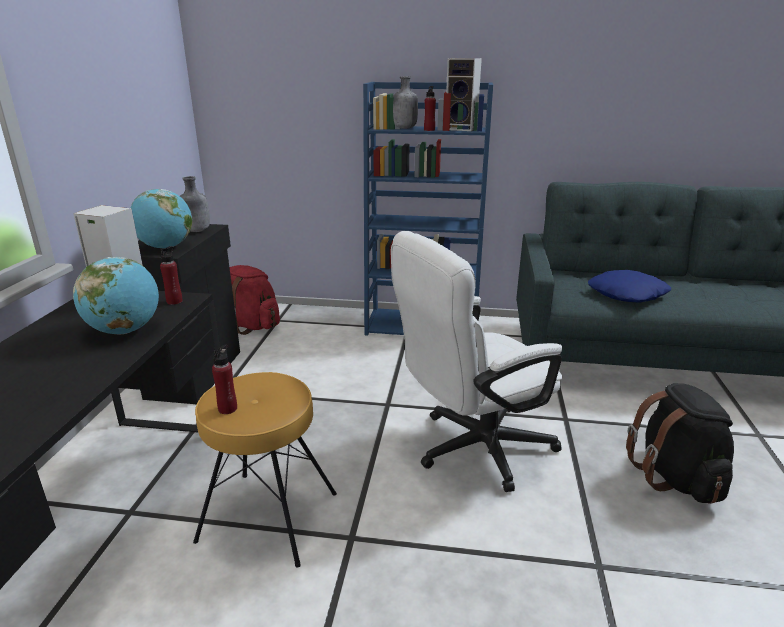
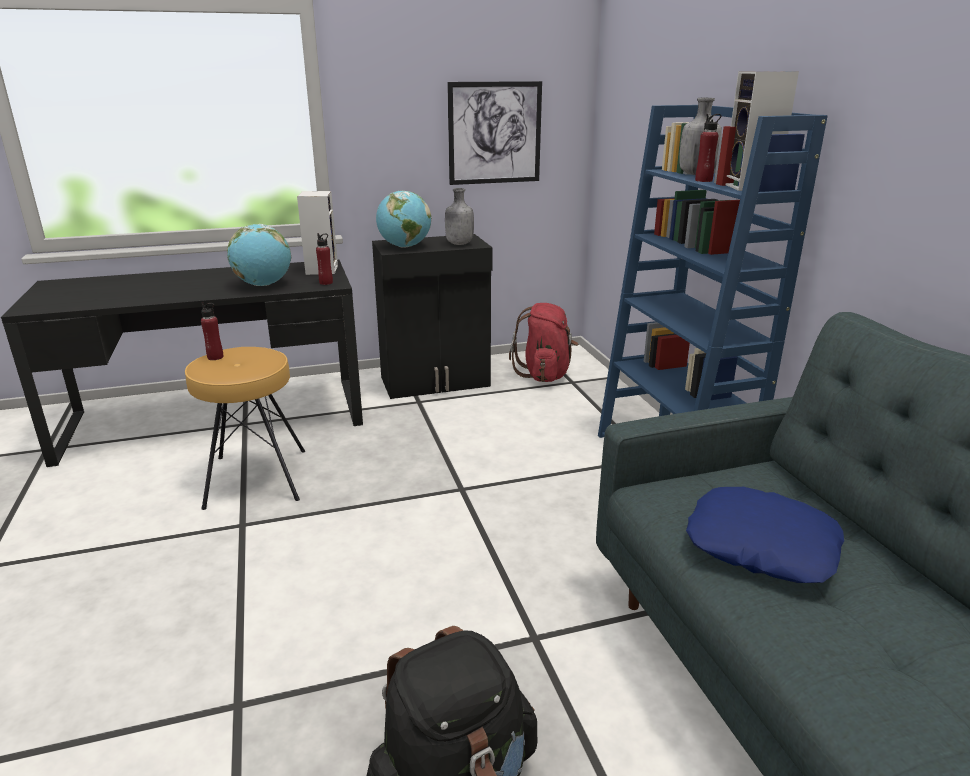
camera: 65 degrees right, 0 degrees up
white office chair [391,231,562,492] -> none
none -> picture [447,81,542,185]

